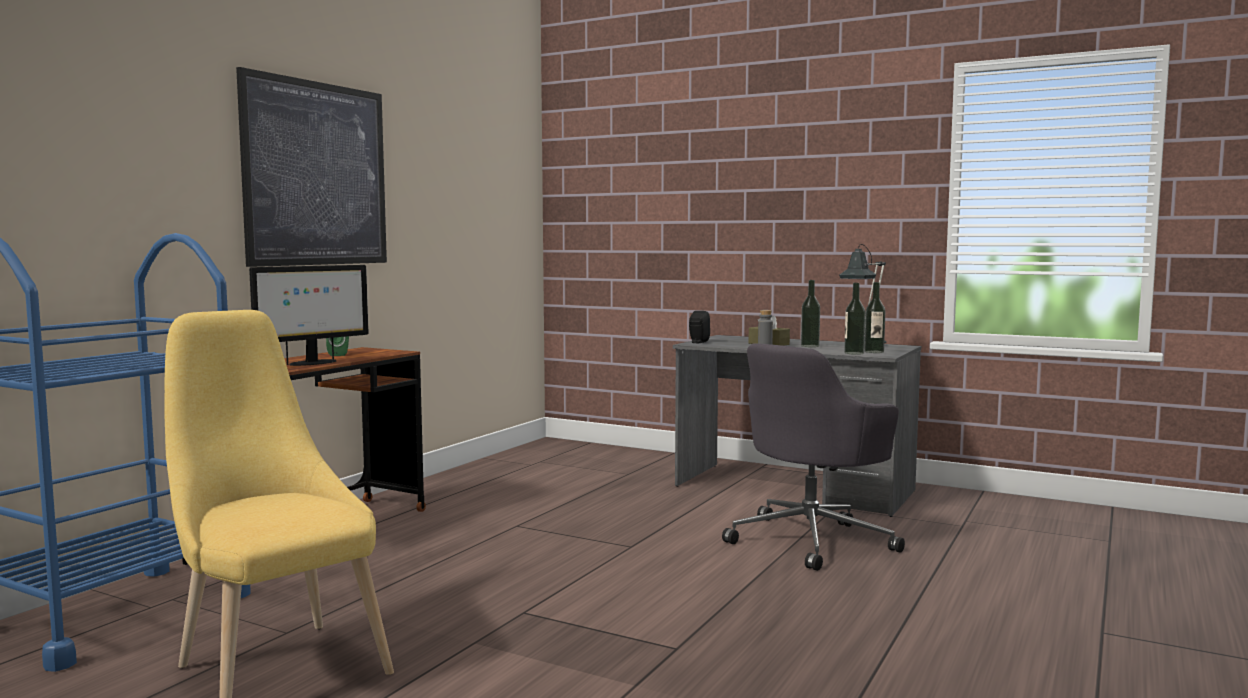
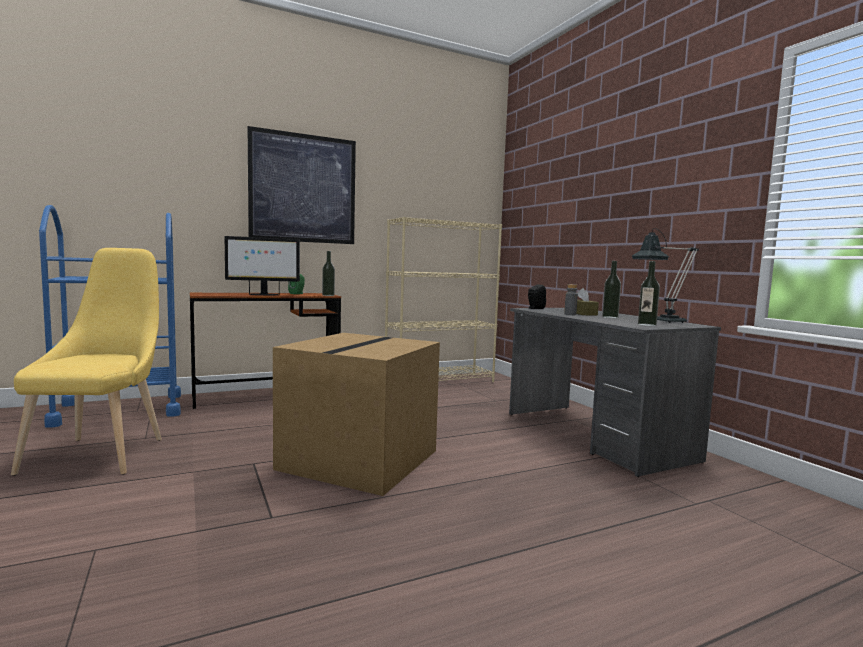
camera: 35 degrees right, 0 degrees up
grey office chair [722,343,905,571] -> none
bottle [844,283,865,355] -> bottle moved to [322,251,335,296]
none -> cardboard box [273,333,440,496]
none -> beige bookcase [385,217,502,382]

